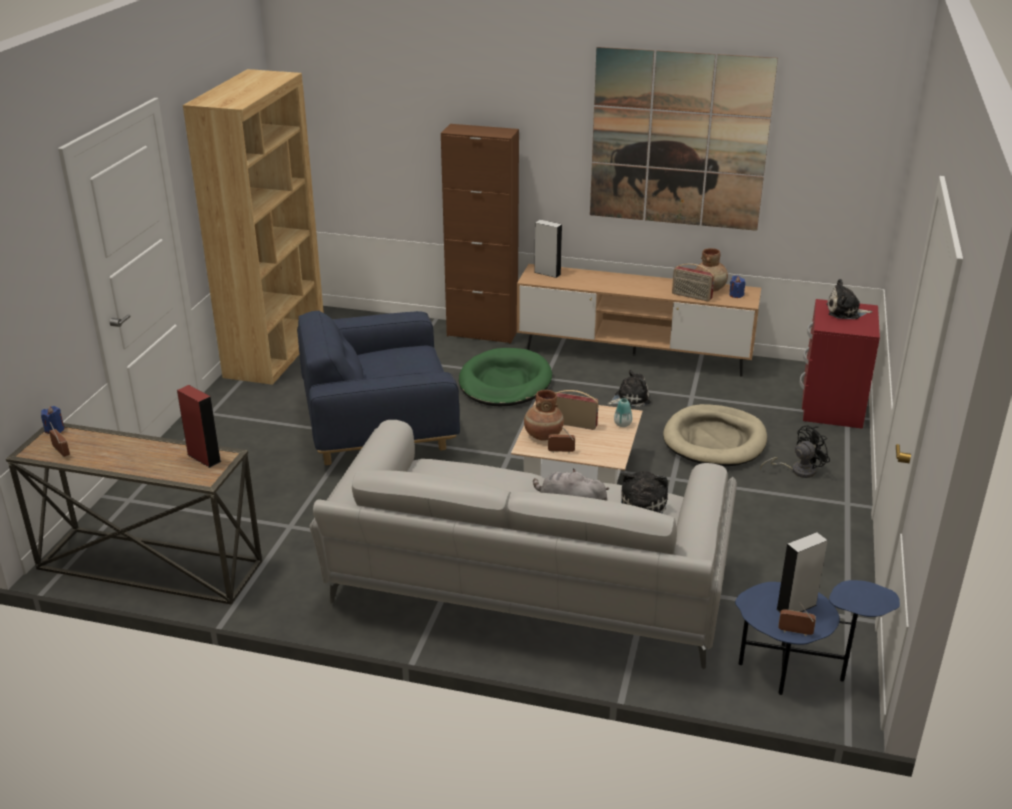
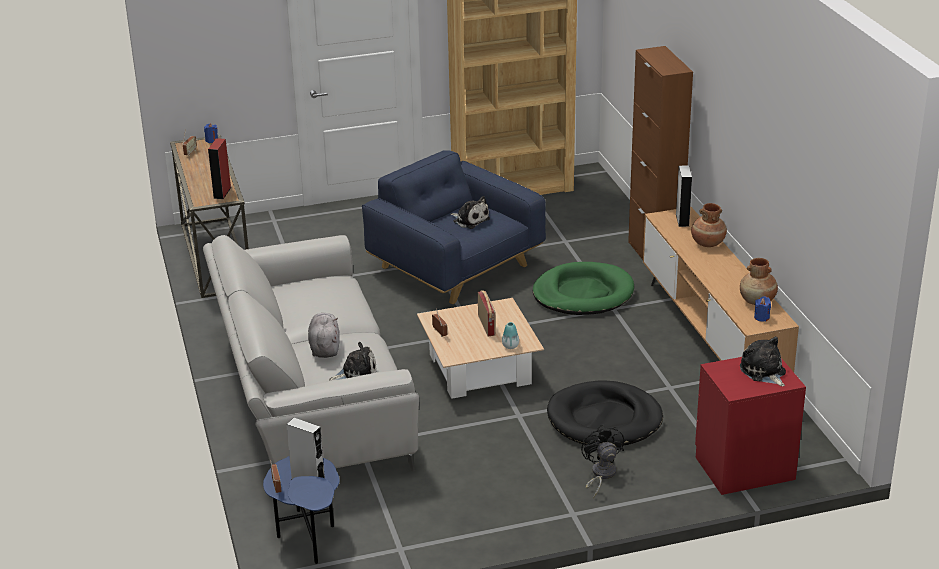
camera: 60 degrees right, 0 degrees up
brown vase [524,390,564,441] -> brown vase moved to [691,203,727,247]
picture [590,47,778,231] -> none
plush toy [607,370,651,407] -> plush toy moved to [450,196,490,229]
beige dog bed [663,404,767,467] -> black dog bed [547,380,663,446]
radio [672,263,715,301] -> none
black fan [760,425,830,478] -> black fan turned 135 degrees counterclockwise [581,424,624,498]

